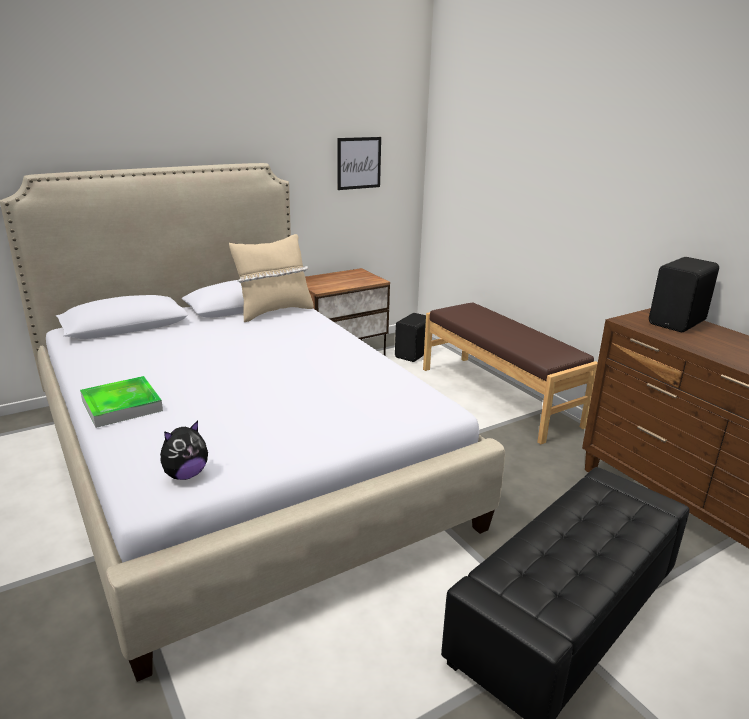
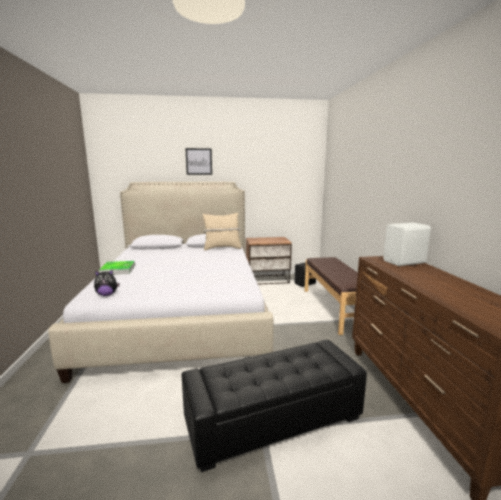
camera: 25 degrees right, 10 degrees down
picture [337,137,381,190] -> picture moved to [185,148,212,175]
black speaker [649,257,719,332] -> white speaker [383,223,431,266]

